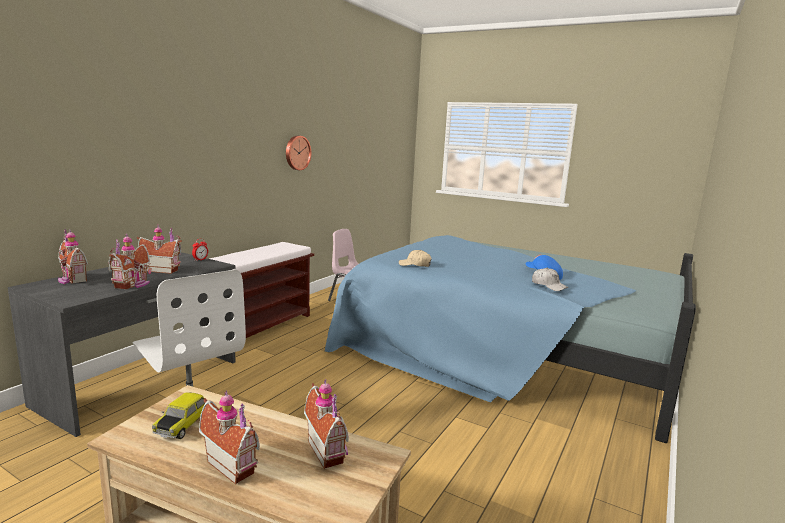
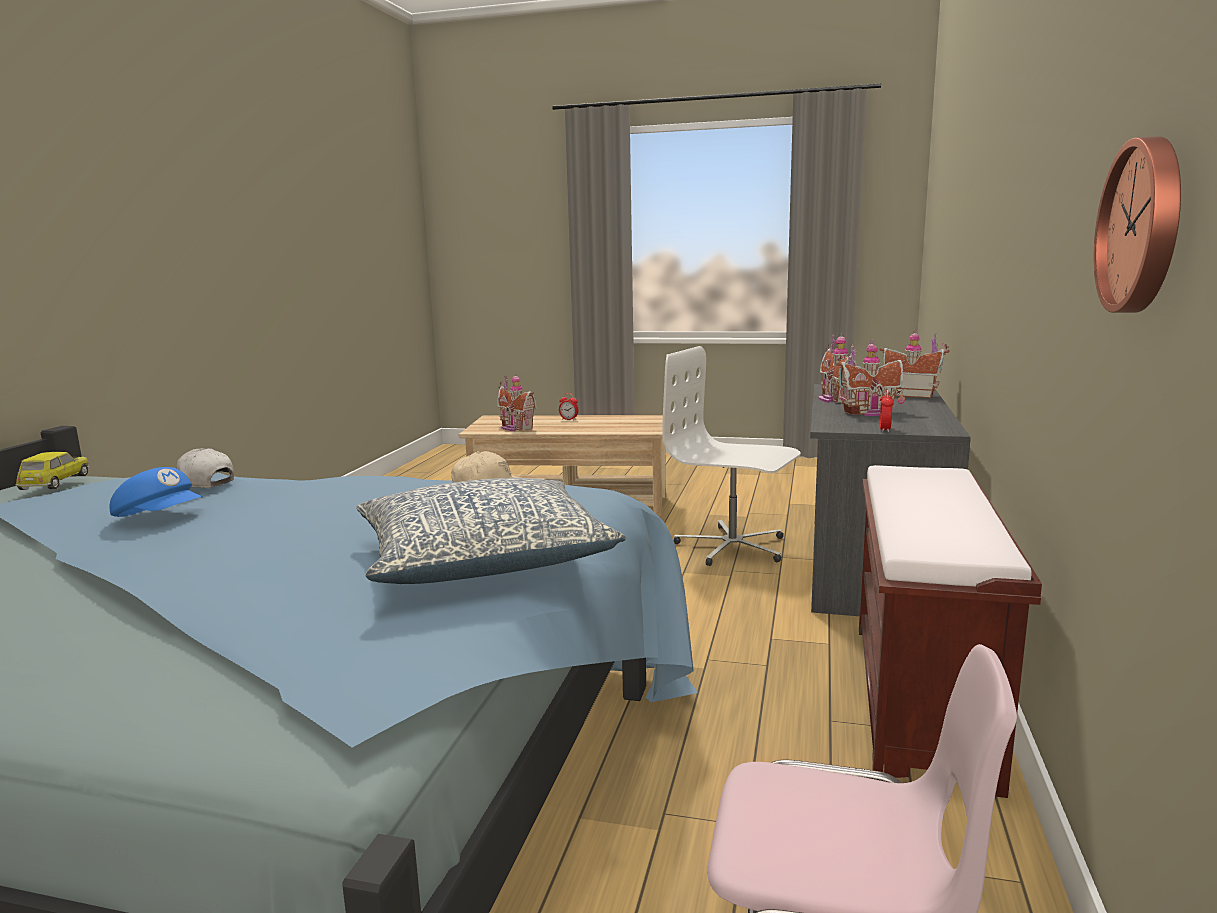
camera: 165 degrees right, 0 degrees up
toy car [152,392,205,439] -> toy car moved to [15,452,89,490]
toy house [199,390,260,484] -> alarm clock [559,393,579,420]
none -> pillow [356,478,626,584]

